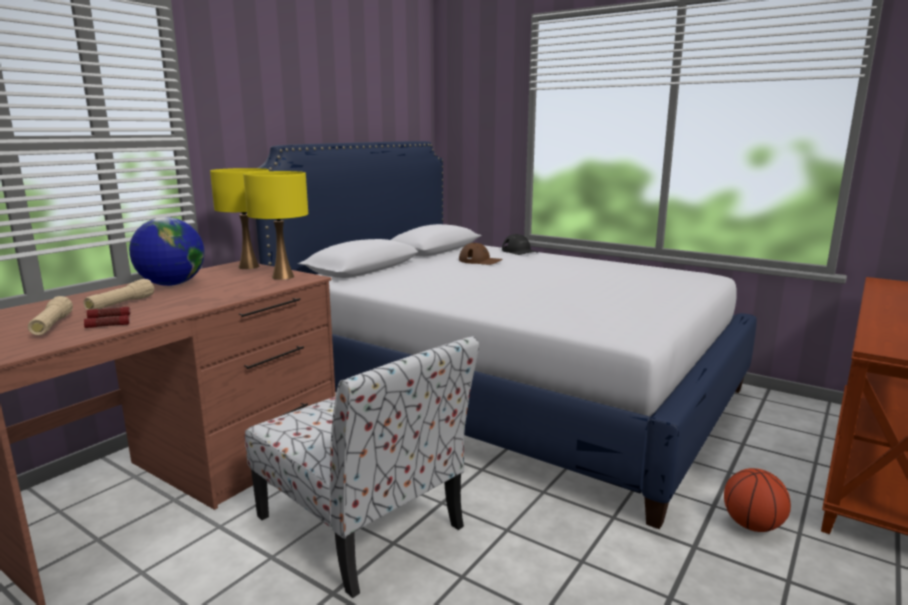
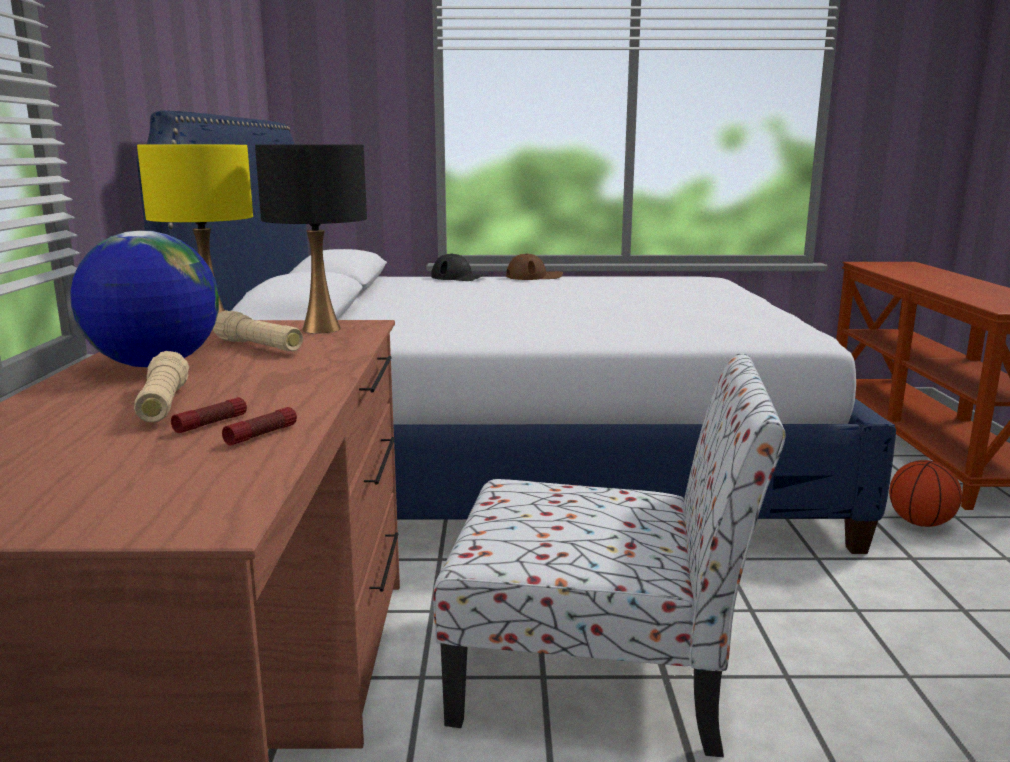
camera: 35 degrees left, 0 degrees up
beige flashlight [28,296,73,335] -> beige flashlight moved to [213,310,303,351]
yellow table lamp [243,171,308,280] -> black table lamp [255,144,367,333]
brown cap [459,243,502,265] -> brown cap moved to [506,253,563,280]

